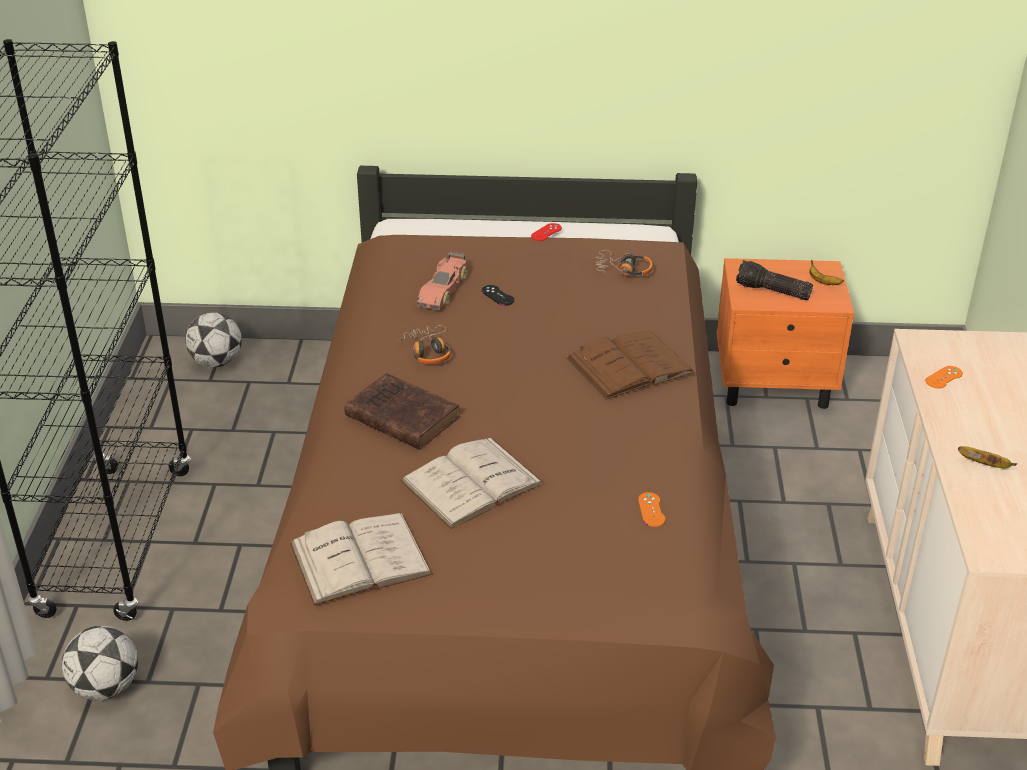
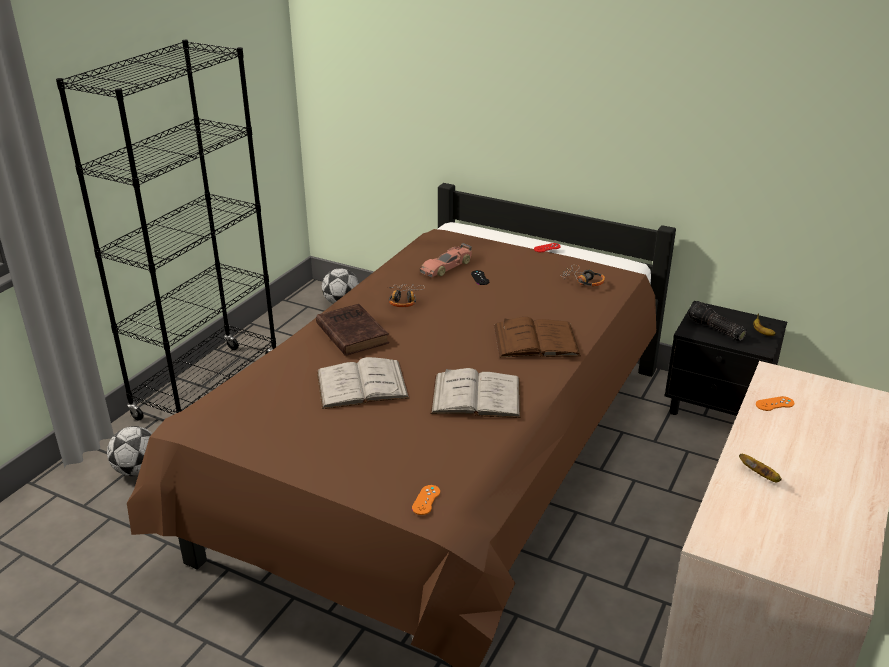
camera: 25 degrees right, 5 degrees down
white book [289,513,433,606] -> white book moved to [430,368,521,418]
orange game controller [638,492,665,527] -> orange game controller moved to [412,485,440,515]
orange nightstand [716,258,854,409] -> black nightstand [665,301,787,416]

